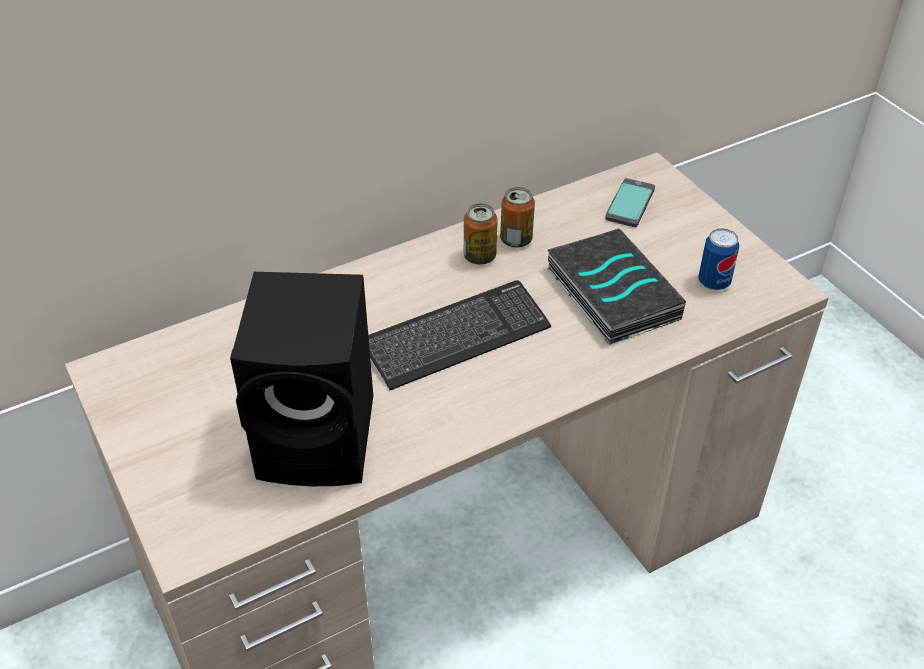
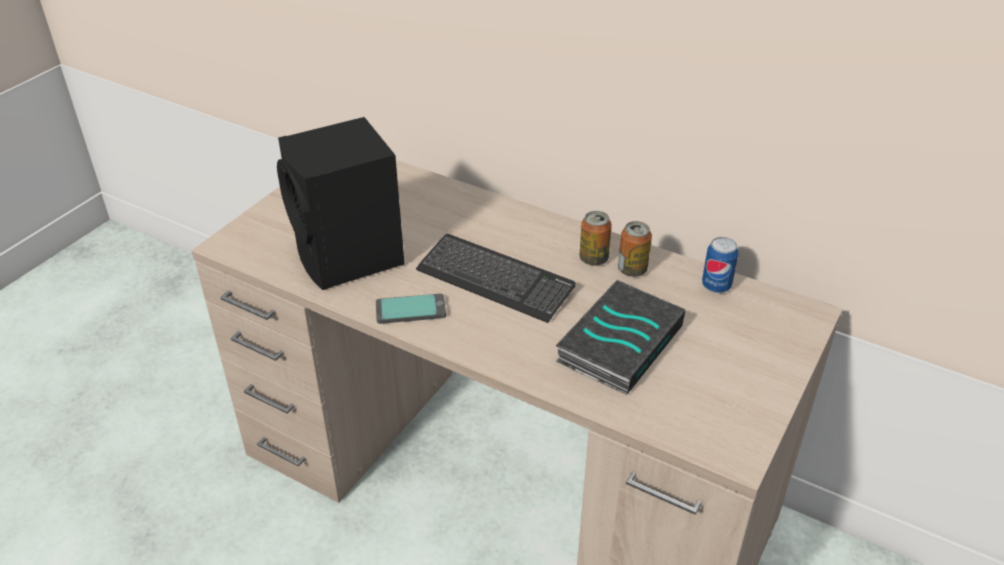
camera: 60 degrees right, 5 degrees down
phone [605,178,655,227] -> phone moved to [376,294,446,324]
can [698,228,739,290] -> can moved to [702,237,738,293]

